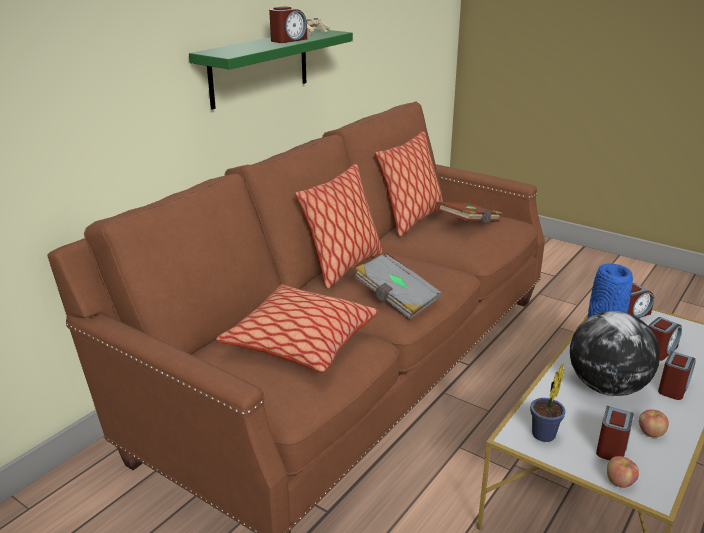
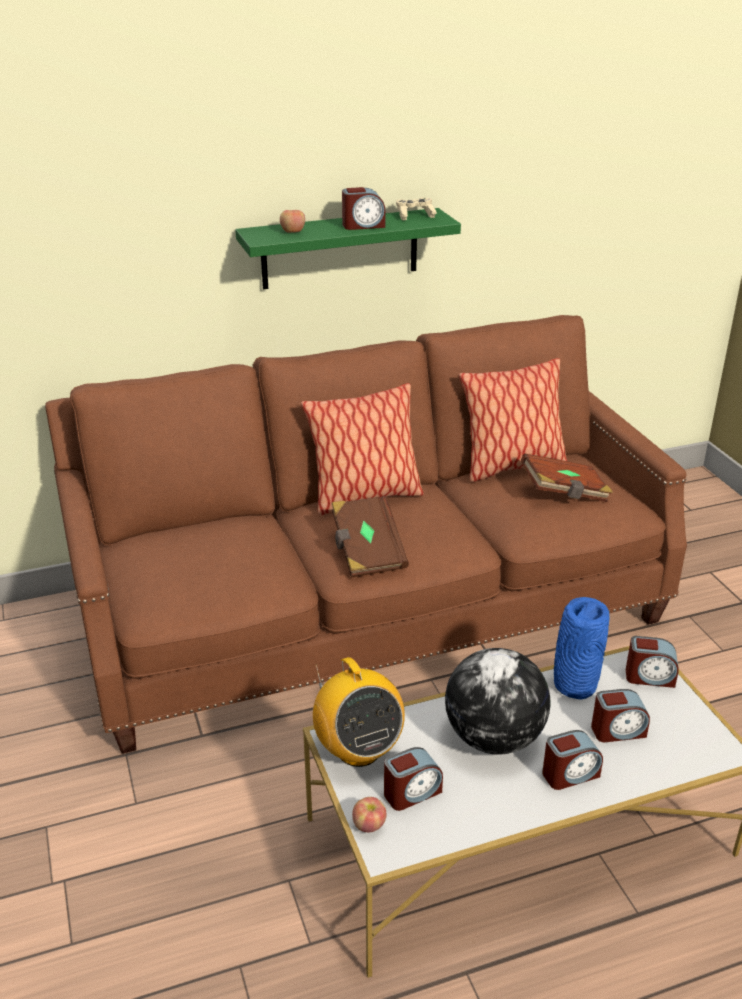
camera: 35 degrees right, 5 degrees up
pillow [216,285,378,373] -> none
grey book [354,252,441,319] -> brown book [332,496,409,578]
potted plant [530,362,566,442] -> radio [313,657,405,767]
apple [639,409,669,437] -> apple moved to [280,210,305,233]

